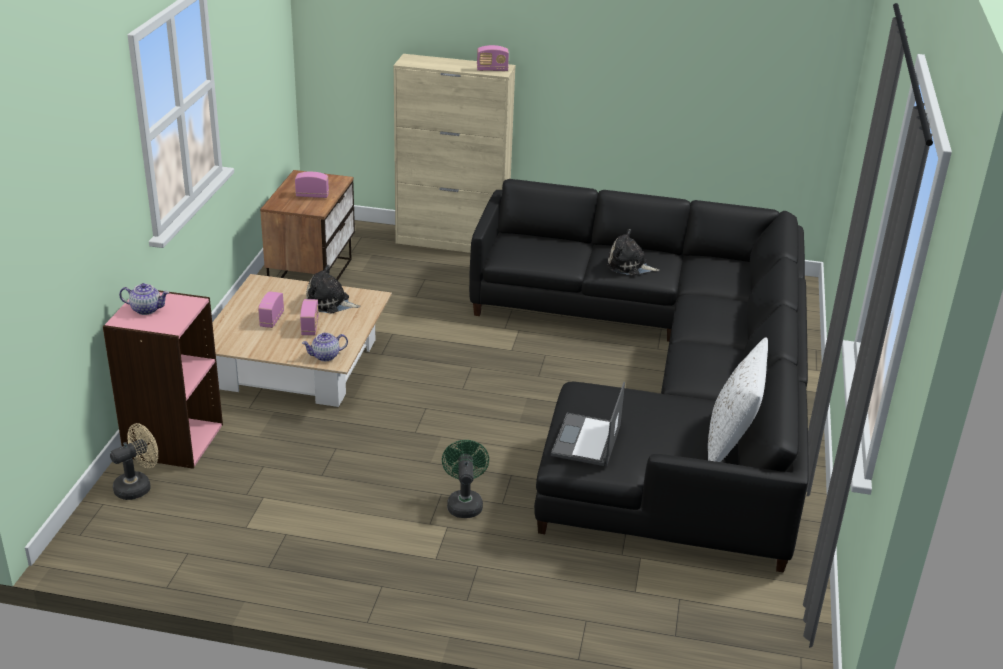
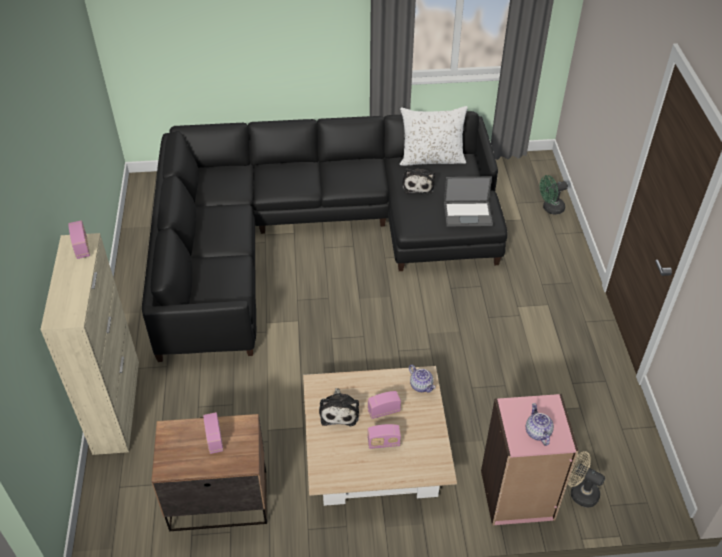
camera: 105 degrees left, 15 degrees up
green fan [442,440,489,518] -> green fan moved to [540,175,568,215]
plush toy [607,229,659,275] -> plush toy moved to [402,169,435,195]

